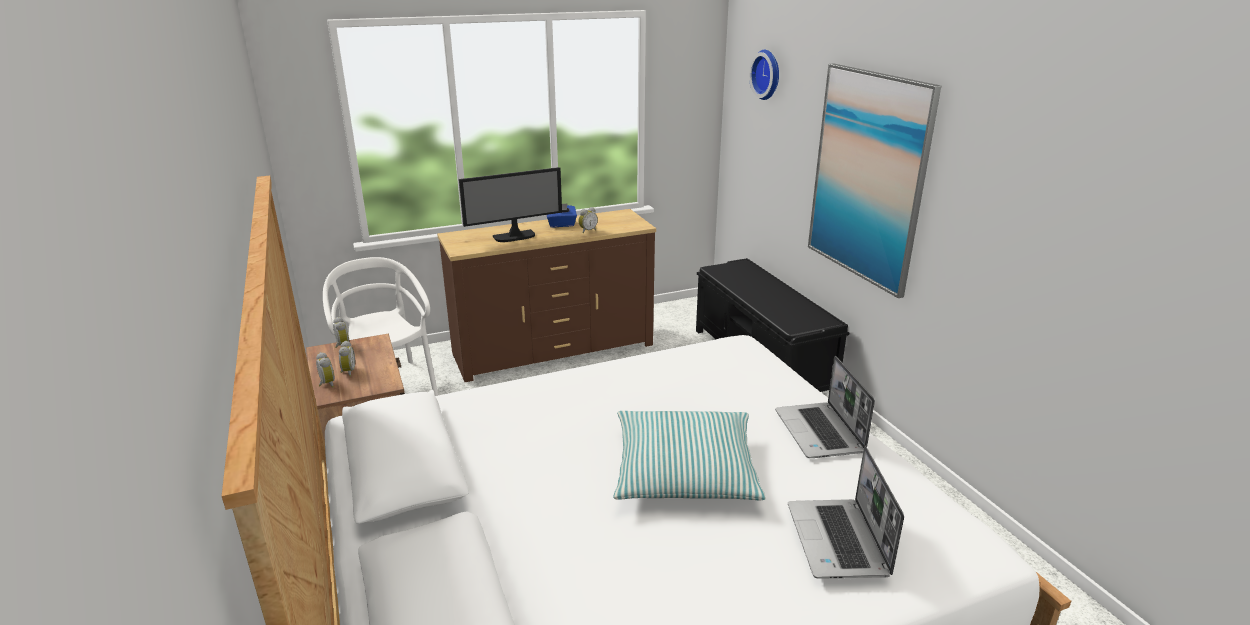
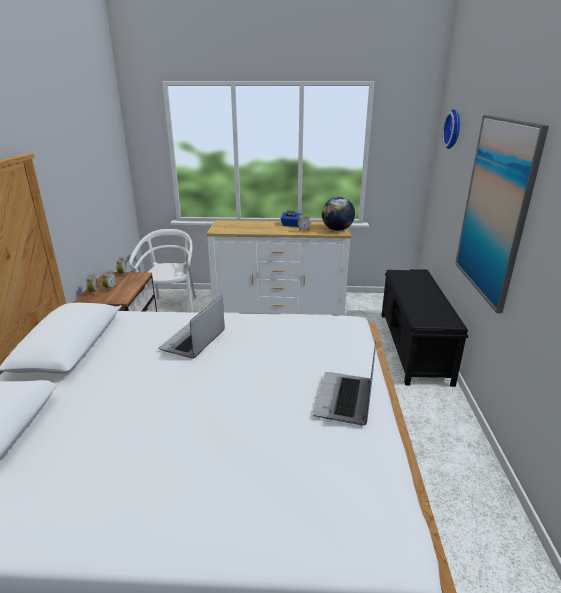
camera: 25 degrees right, 0 degrees up
brown dresser [437,209,656,382] -> white dresser [206,220,351,316]
monitor [459,167,562,242] -> none
pillow [613,411,766,500] -> none
laptop [788,446,904,579] -> laptop moved to [159,295,225,359]
none -> globe [322,197,355,231]

